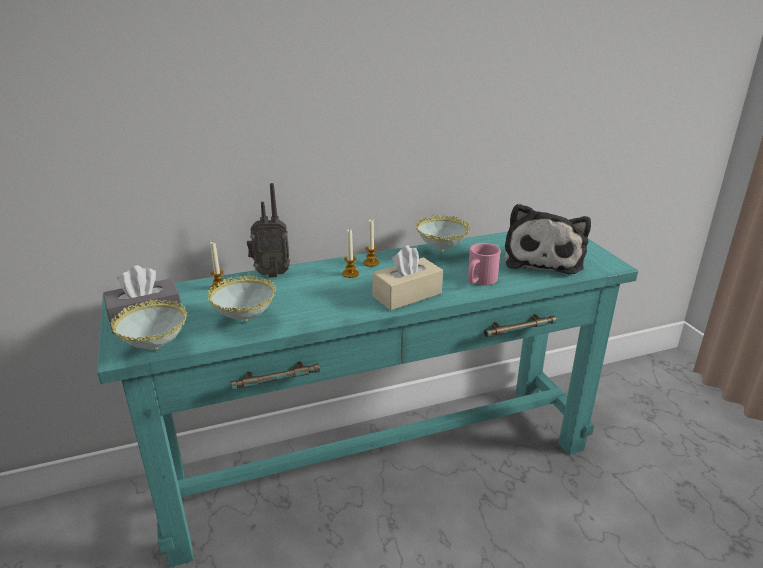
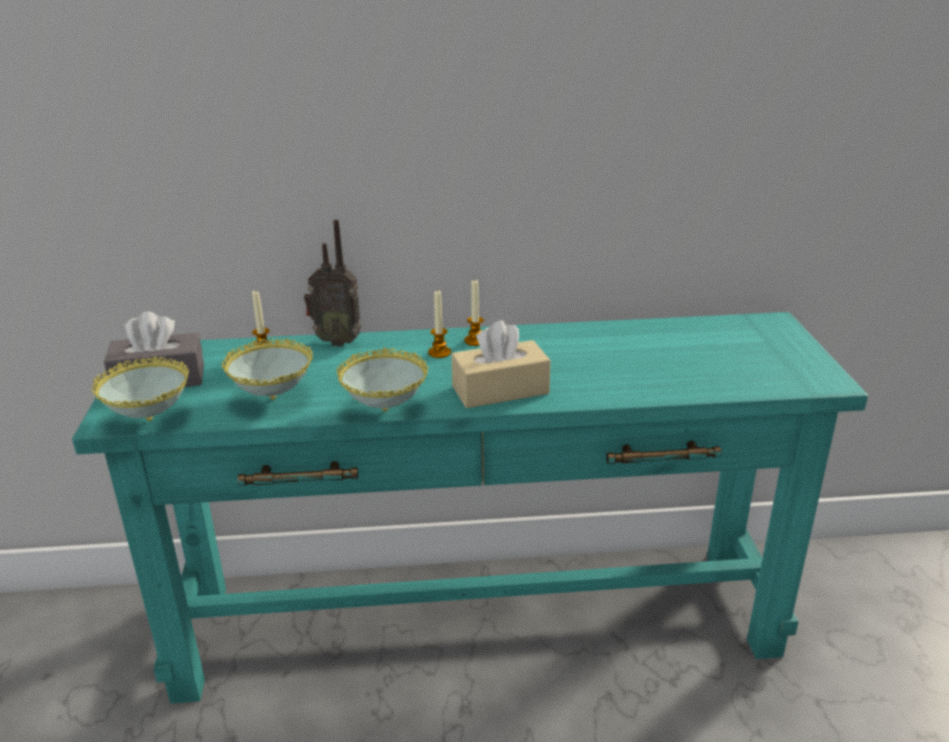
camera: 15 degrees right, 0 degrees up
bowl [416,215,471,253] -> bowl moved to [336,347,428,412]
pink mug [468,243,501,285] -> none
plush toy [504,204,591,274] -> none

